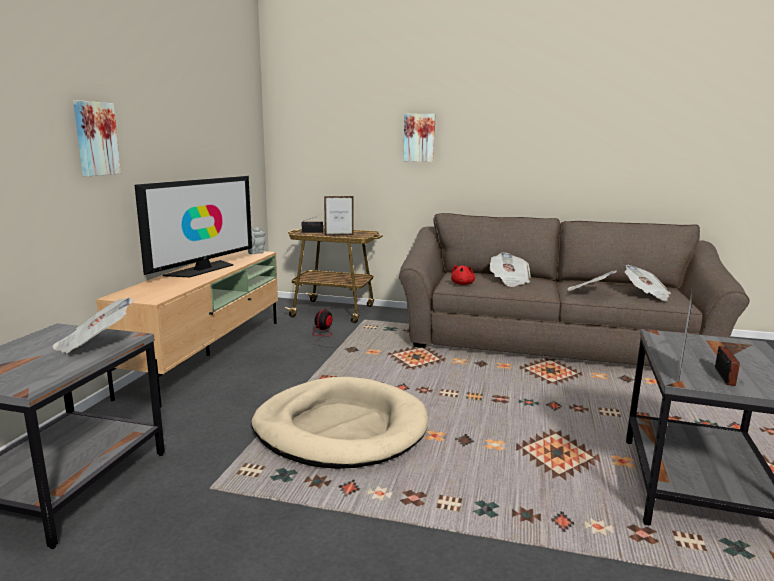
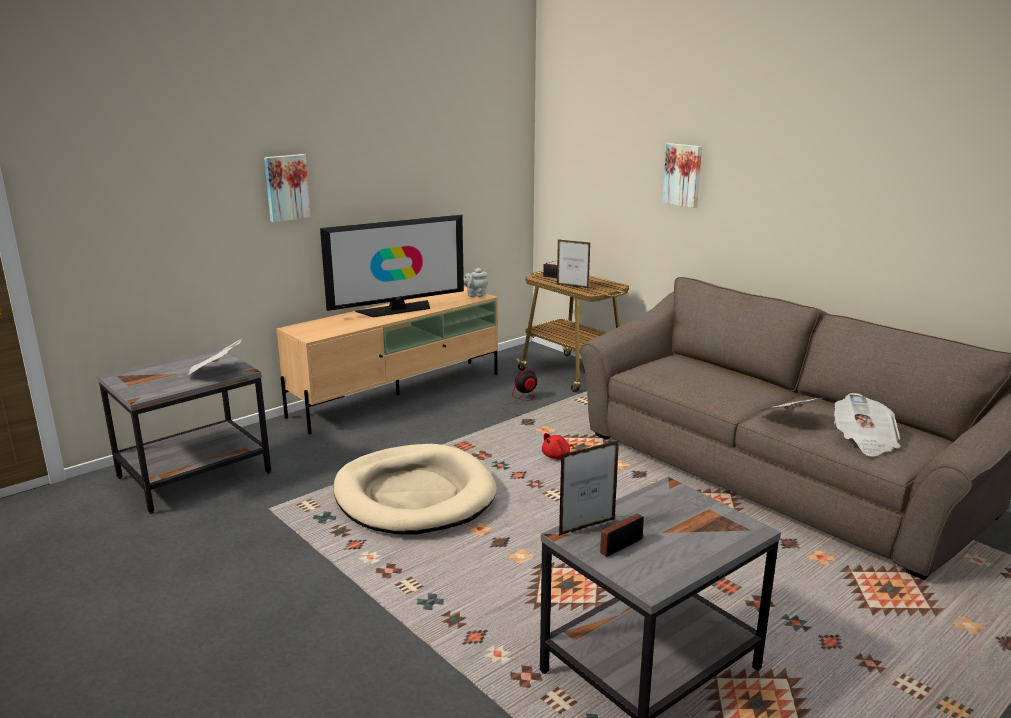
camera: 35 degrees right, 5 degrees up
red plush toy [451,265,475,285] -> red plush toy moved to [542,433,574,459]
newspaper [489,253,531,287] -> none

